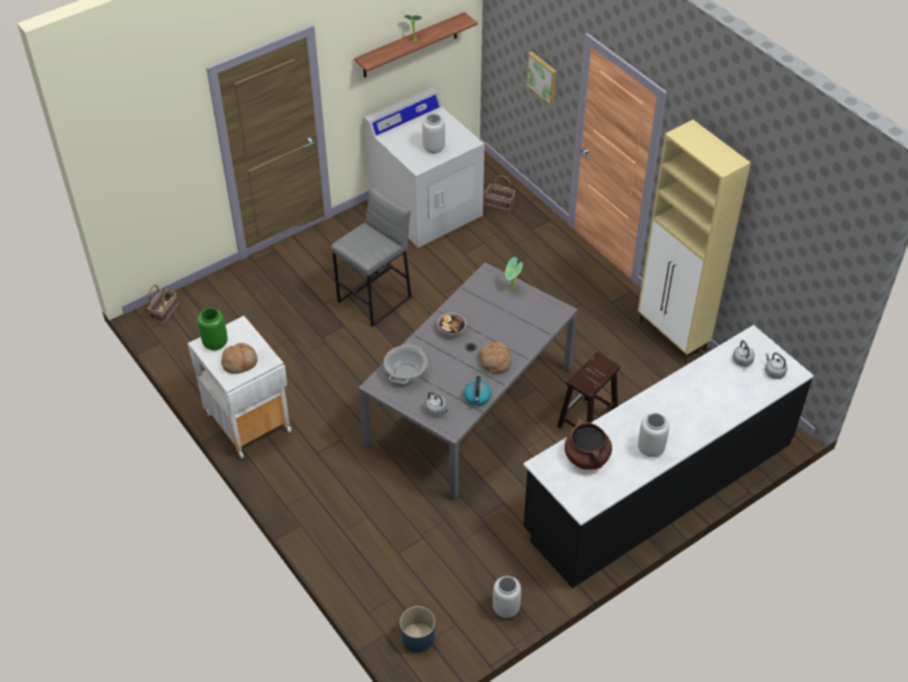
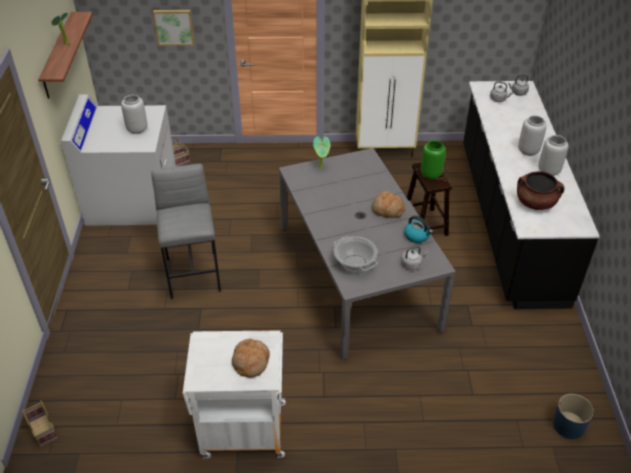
camera: 55 degrees left, 5 degrees down
green vase [198,308,228,350] -> green vase moved to [421,140,446,179]
bowl [437,312,467,336] -> none
grey vase [493,576,521,618] -> grey vase moved to [518,115,547,156]

